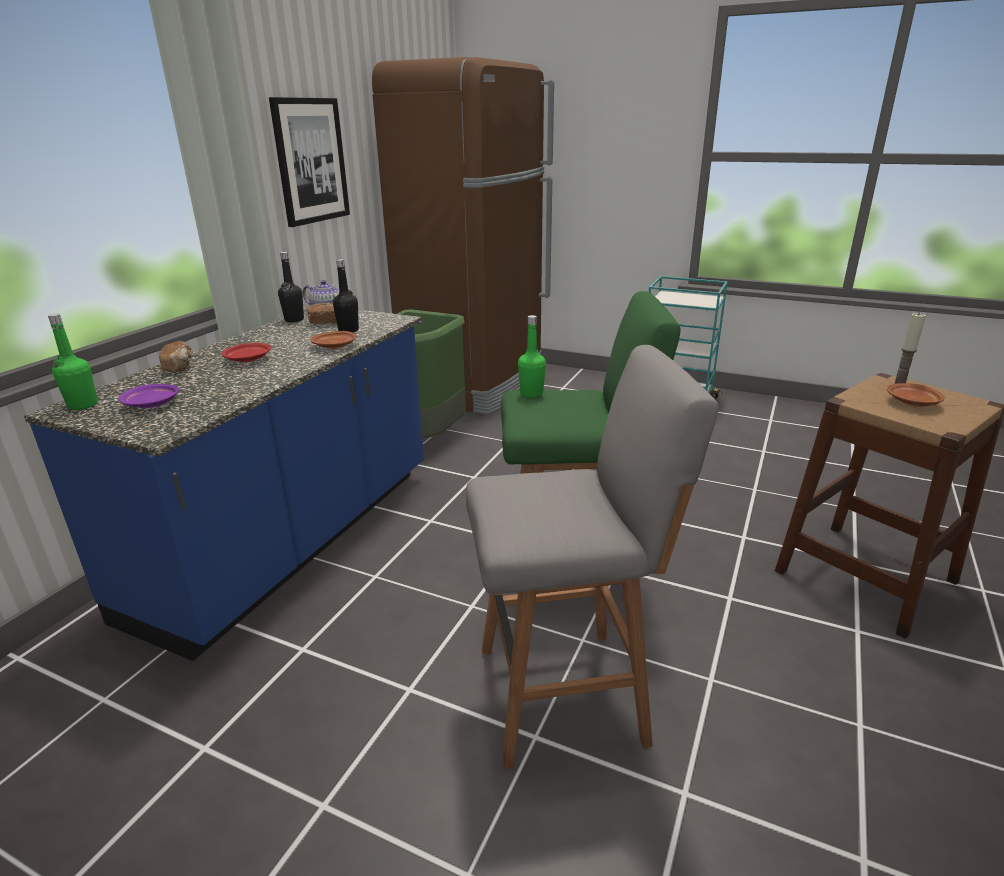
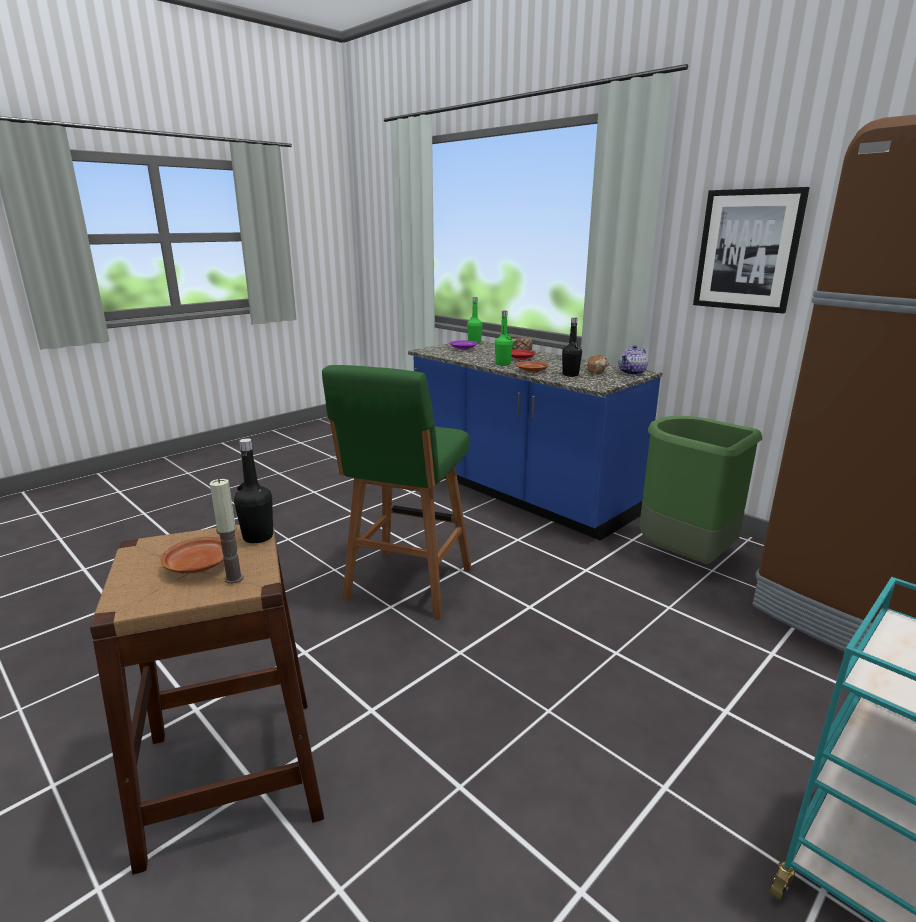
camera: 110 degrees right, 5 degrees down
black bottle [278,252,304,322] -> black bottle moved to [234,438,273,543]
grey stool [466,345,719,769] -> none
green bottle [518,315,546,398] -> green bottle moved to [495,311,513,366]

